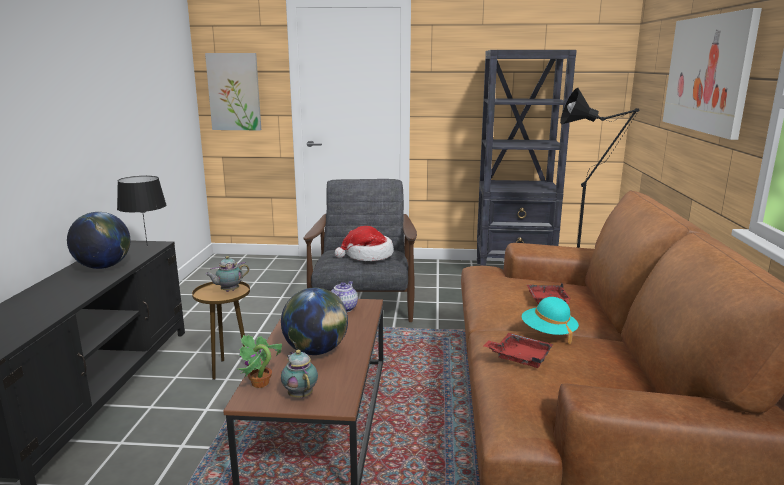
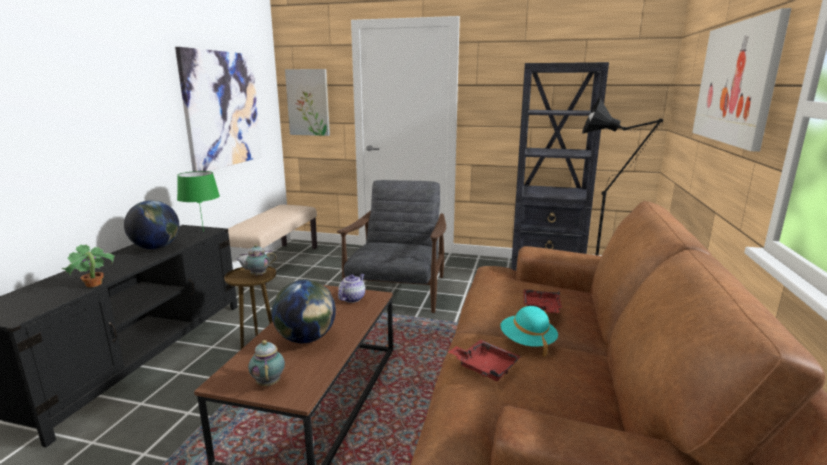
camera: 10 degrees right, 0 degrees up
black table lamp [117,176,167,246] -> green table lamp [177,171,220,232]
potted plant [238,334,282,388] -> potted plant moved to [61,244,115,287]
hat [335,226,393,261] -> none
none -> picture [175,47,262,171]
none -> beige bench [228,205,317,286]

